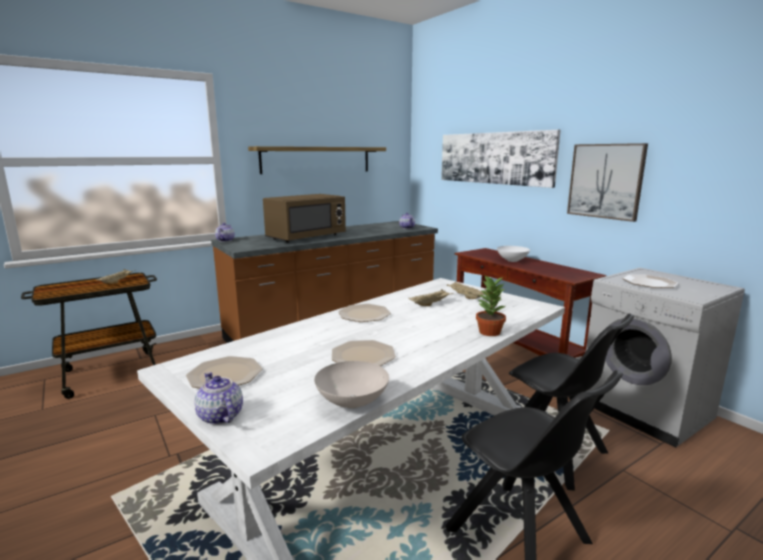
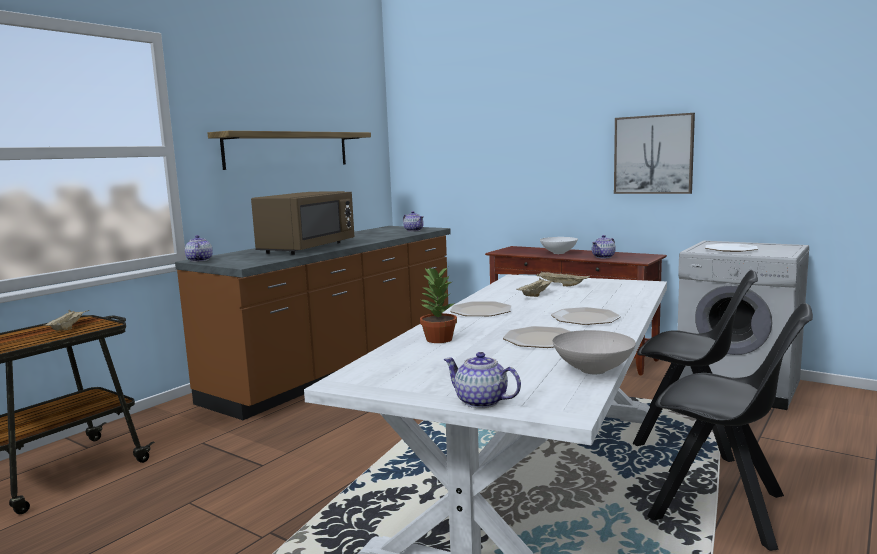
camera: 20 degrees left, 5 degrees down
plate [186,356,262,388] -> plate moved to [551,307,621,325]
picture [441,130,561,188] -> none
potted plant [476,276,506,336] -> potted plant moved to [419,266,457,343]
none -> teapot [592,235,616,258]

